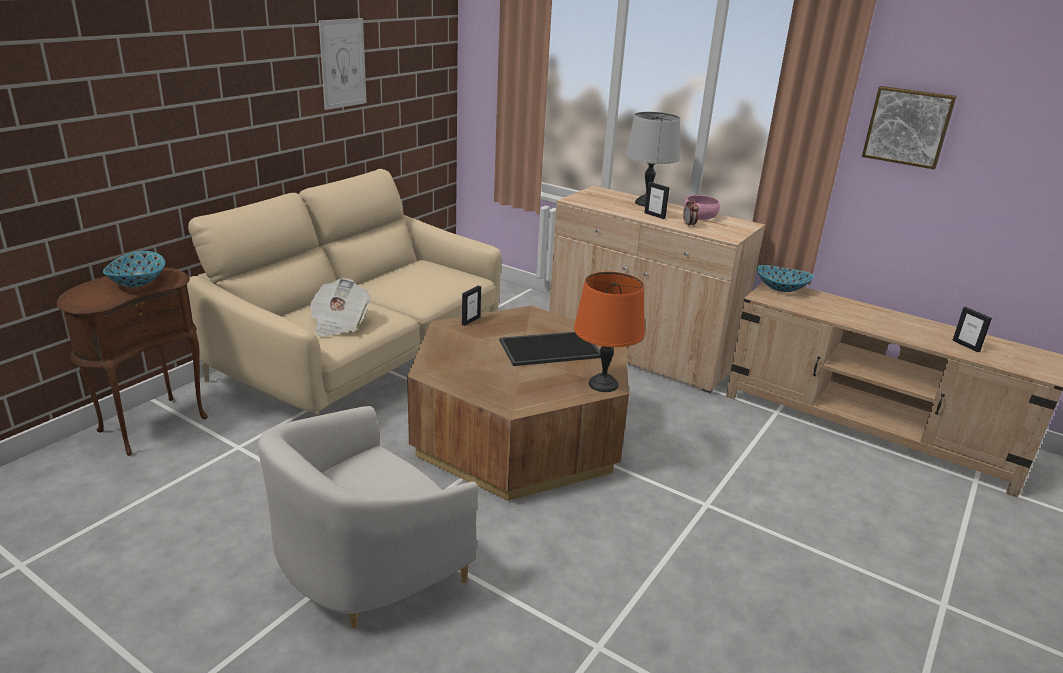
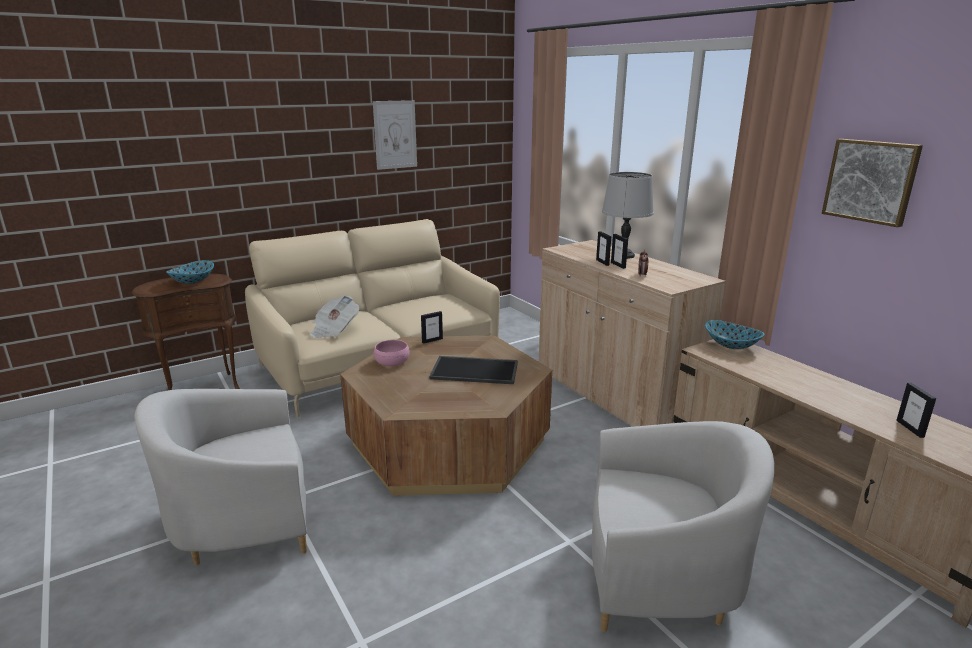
camera: 25 degrees right, 5 degrees down
orange table lamp [574,272,645,392] -> none
pink bowl [684,195,720,220] -> pink bowl moved to [374,340,410,366]
none -> white armchair [592,421,774,632]
none -> picture frame [596,231,611,266]

